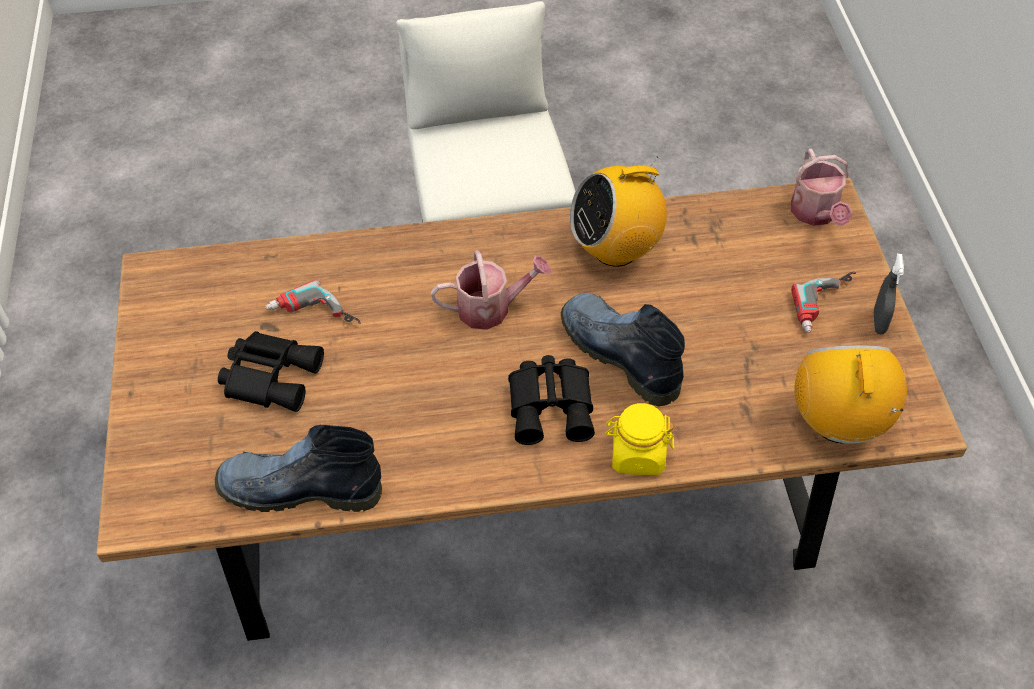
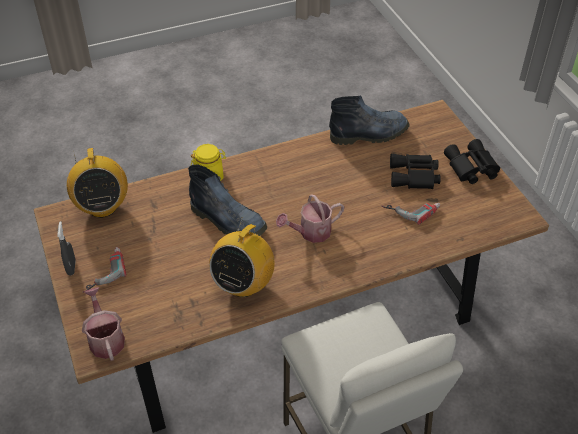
camera: 165 degrees right, 5 degrees down
black binoculars [508,355,595,445] -> black binoculars moved to [444,139,500,184]
radio [570,156,667,267] -> radio turned 150 degrees clockwise [209,217,275,297]

